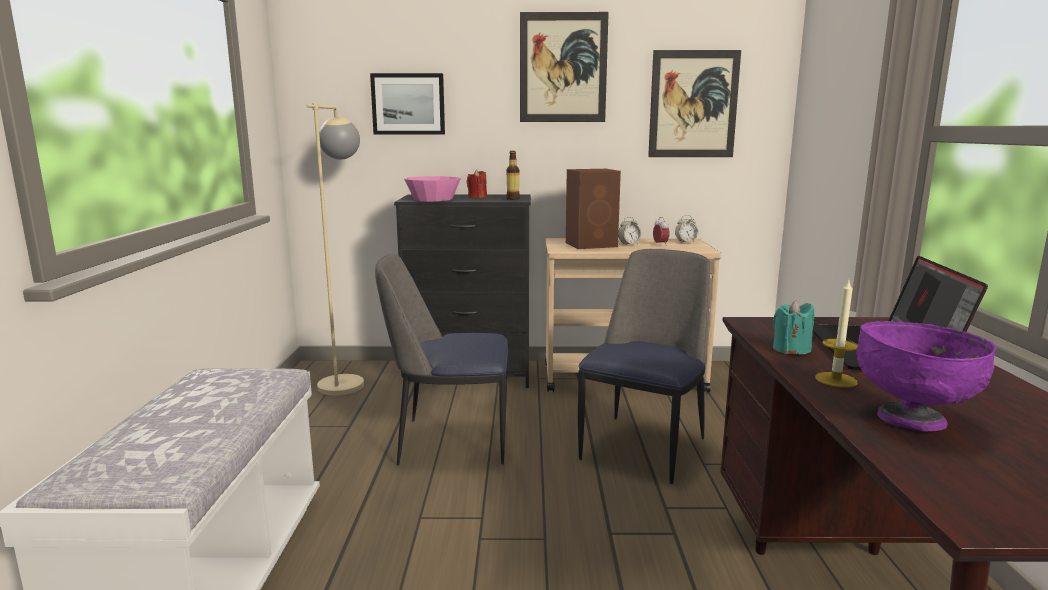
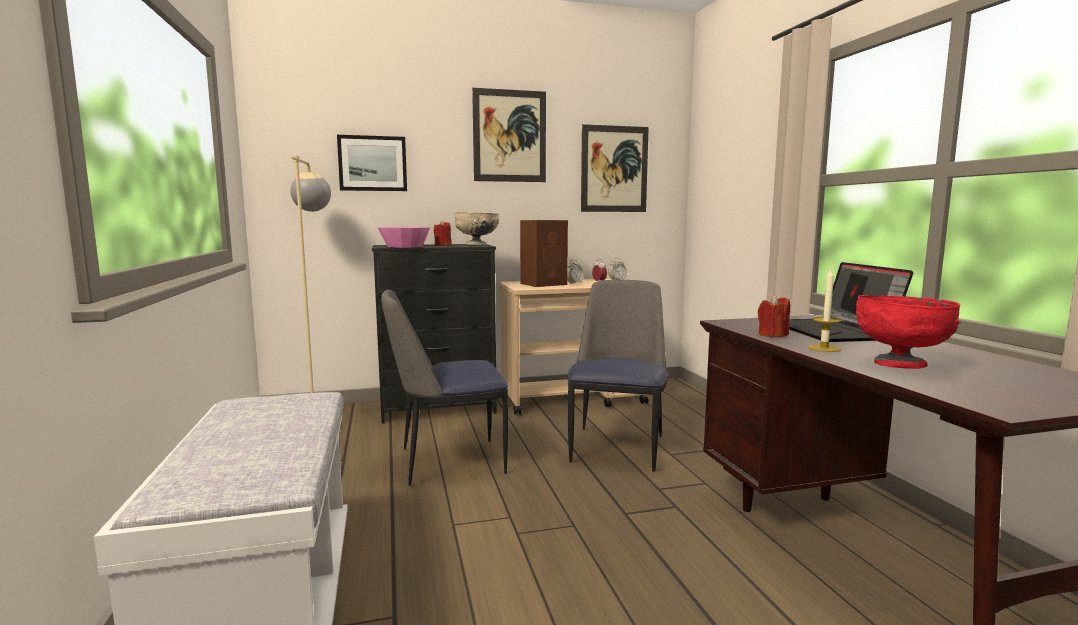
camera: 15 degrees left, 5 degrees down
bottle [506,151,520,200] -> beige bowl [454,212,499,246]
turquoise candle [773,300,814,355] -> red candle [758,295,790,337]
purple bowl [856,321,996,431] -> red bowl [856,295,960,369]

